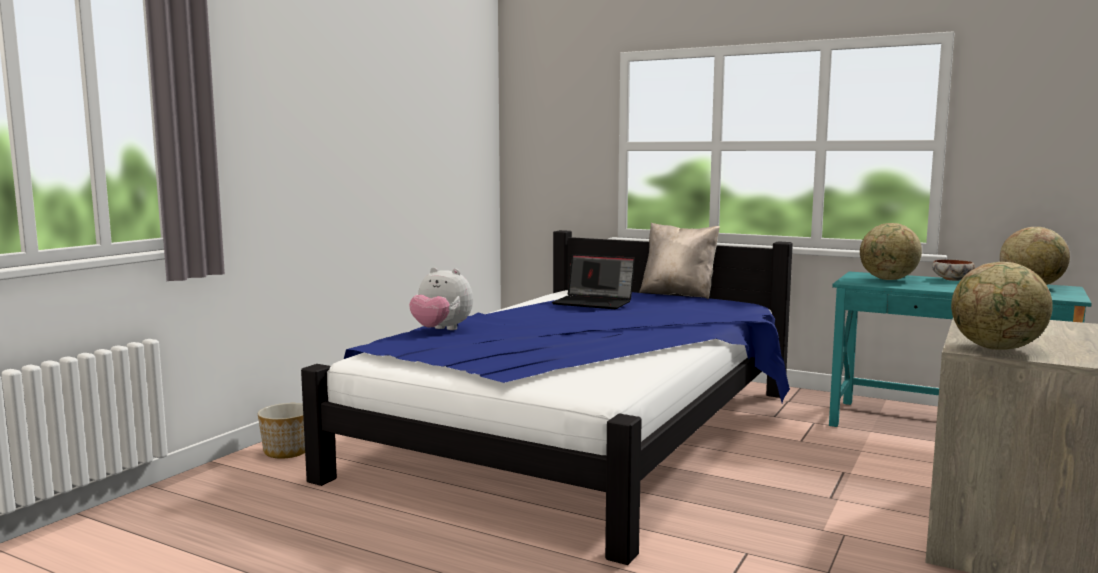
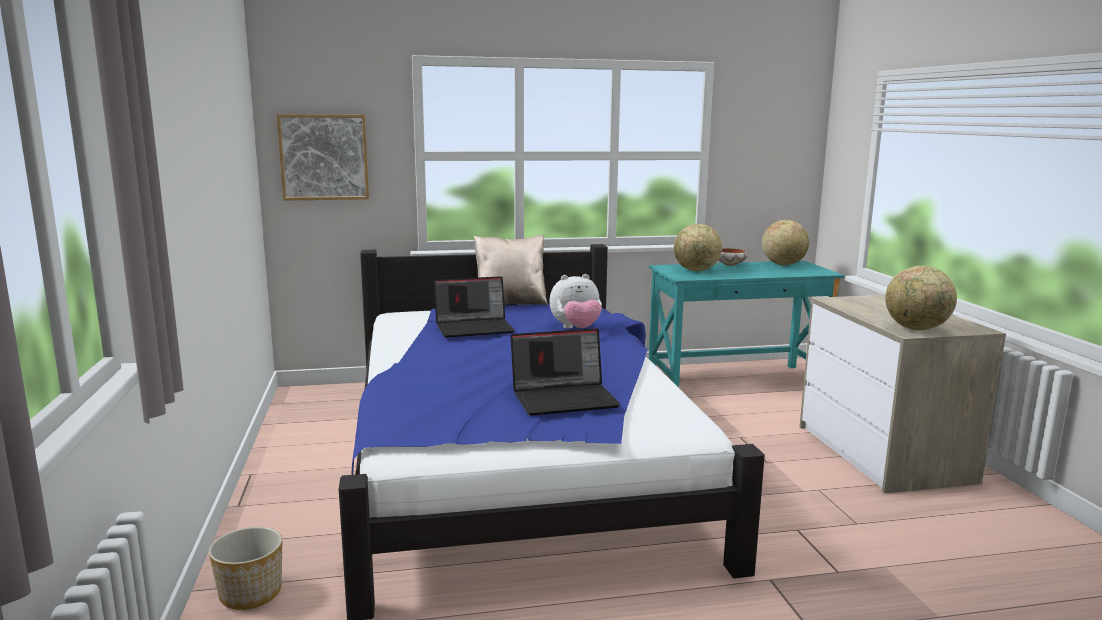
camera: 40 degrees left, 5 degrees up
plush toy [409,267,473,330] -> plush toy moved to [549,274,602,329]
none -> picture [276,114,369,201]
none -> laptop [510,328,621,416]

